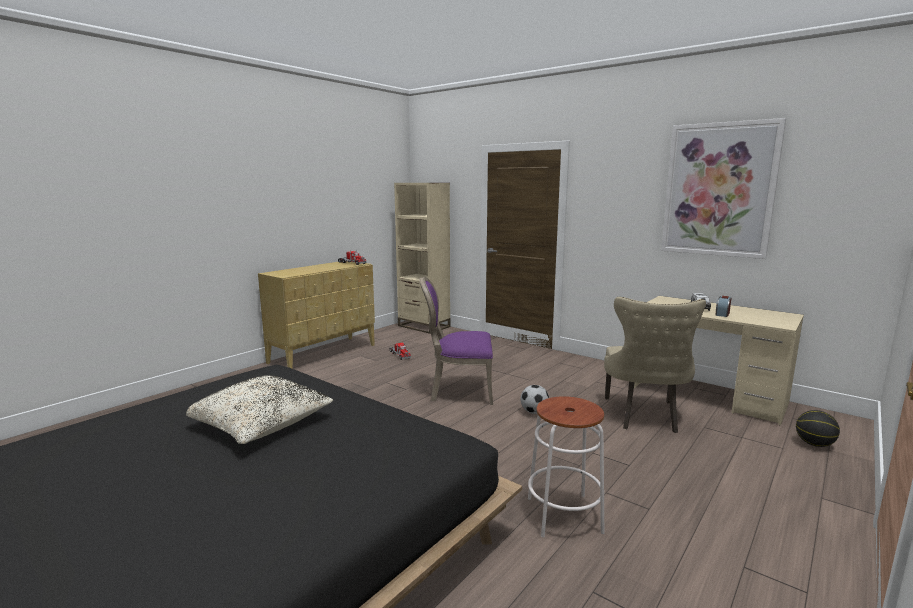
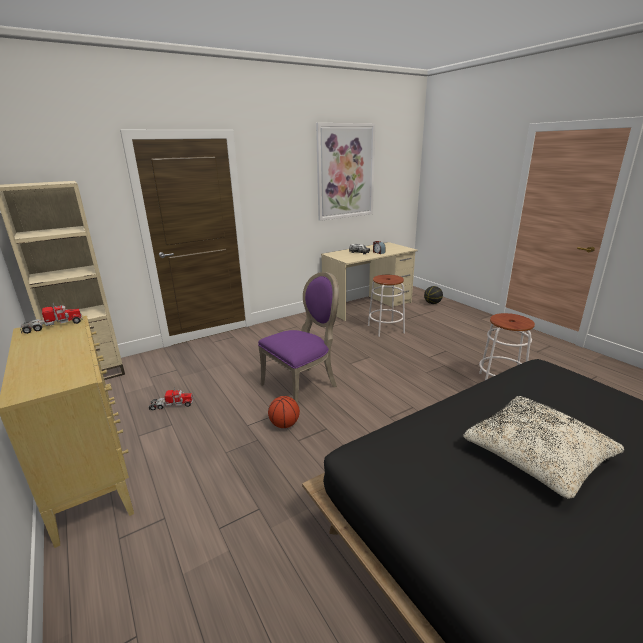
camera: 70 degrees left, 10 degrees up
purple chair [419,277,493,405] -> purple chair turned 150 degrees counterclockwise [258,272,339,404]
football [520,385,549,414] -> none
beige chair [604,297,706,433] -> white stool [368,275,405,337]
none -> basketball [268,396,300,428]

